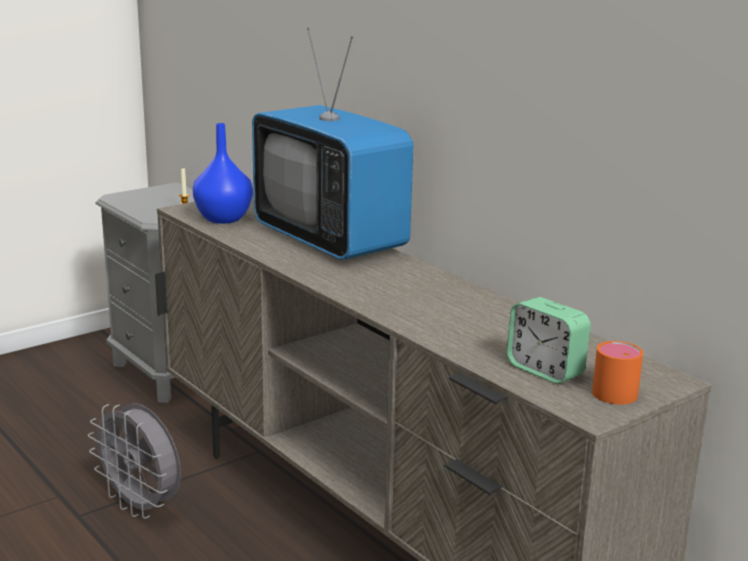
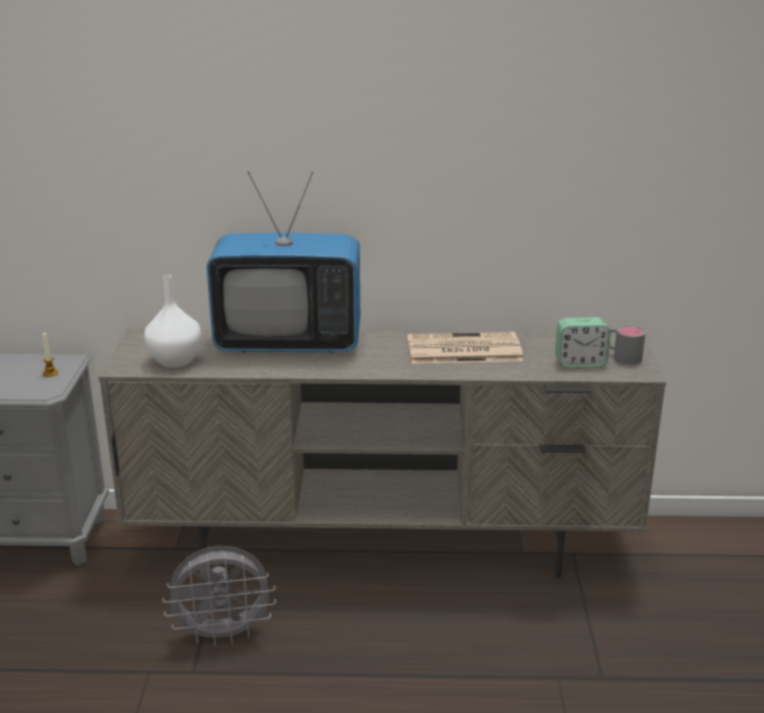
camera: 50 degrees left, 5 degrees up
blue vase [193,123,253,224] -> white vase [144,275,202,367]
orange mug [592,341,643,405] -> grey mug [609,325,646,365]
none -> newspaper [407,332,523,364]

